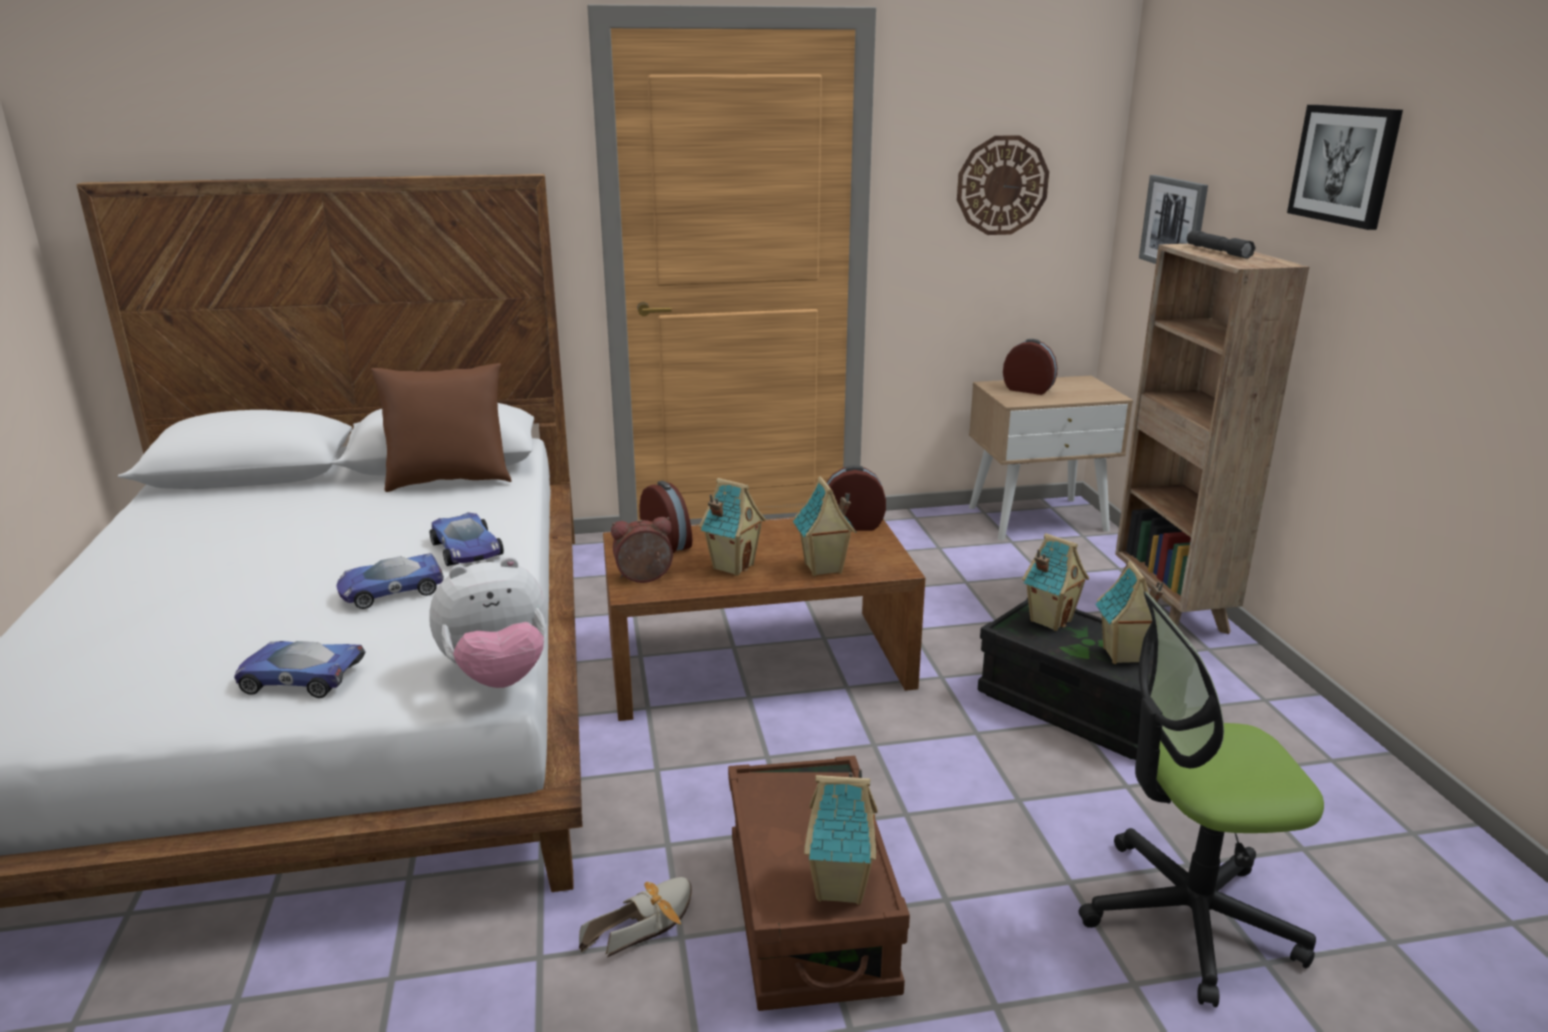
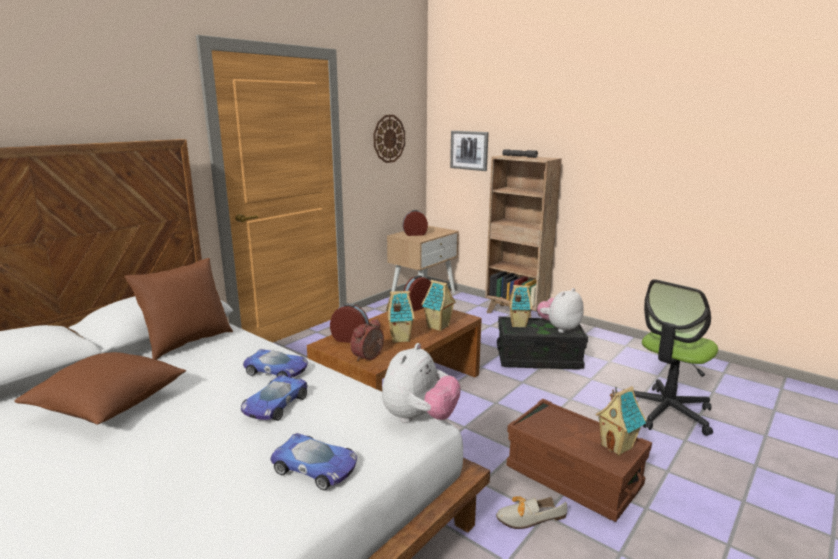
camera: 40 degrees left, 5 degrees down
toy car [234,641,365,698] -> toy car turned 120 degrees counterclockwise [270,433,357,490]
shoe [579,877,692,957] -> shoe turned 105 degrees counterclockwise [496,496,567,529]
toy house [1096,561,1163,664] -> plush toy [537,288,584,333]
picture [1287,105,1403,230] -> none
none -> brown pillow [14,352,186,425]

